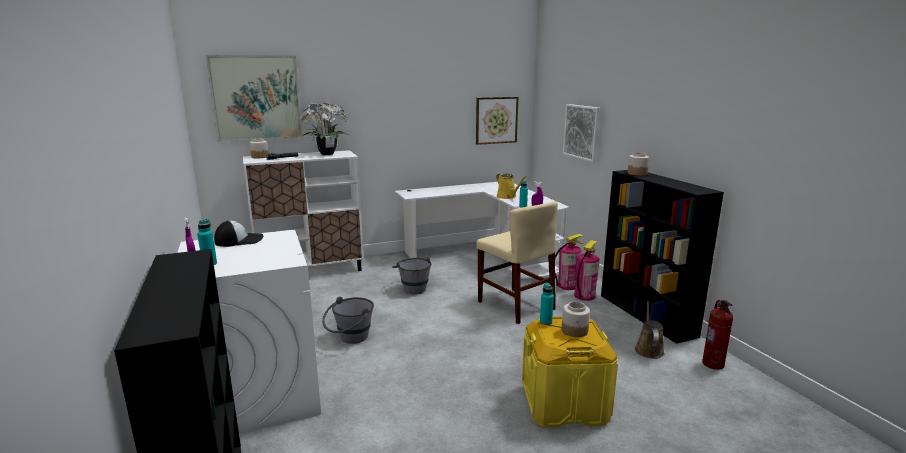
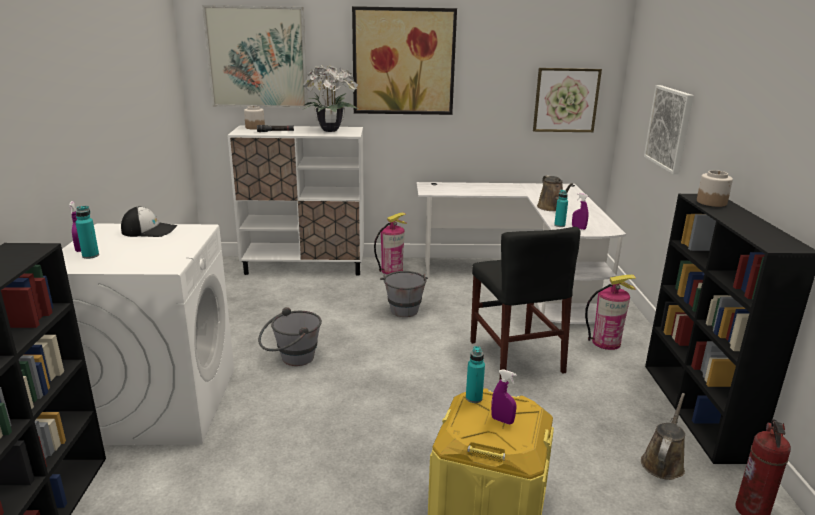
camera: 20 degrees right, 5 degrees up
beige chair [476,201,558,324] -> black chair [470,227,581,379]
yellow watering can [496,173,527,199] -> brown watering can [537,175,573,211]
jar [562,302,590,337] -> purple spray bottle [491,369,517,424]
fire extinguisher [574,240,600,301] -> fire extinguisher moved to [374,212,407,275]
none -> picture [352,6,457,115]

